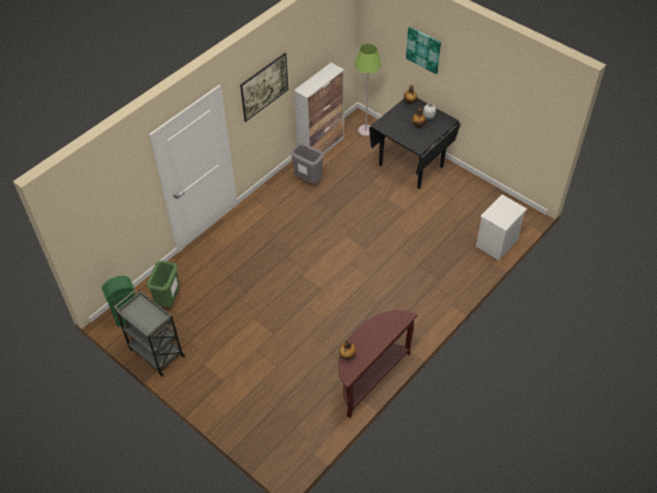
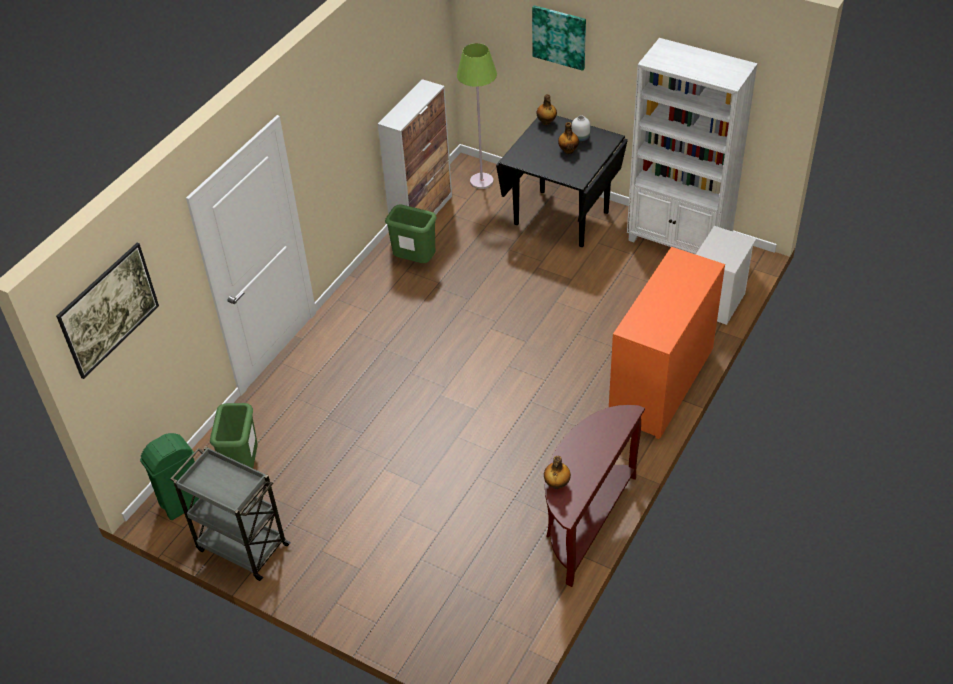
camera: 10 degrees left, 5 degrees down
picture [240,53,288,122] -> picture moved to [56,243,159,379]
grey trash can [291,143,324,183] -> green trash can [385,205,437,263]
none -> orange dresser [609,247,725,439]
none -> white bookcase [627,38,758,255]

